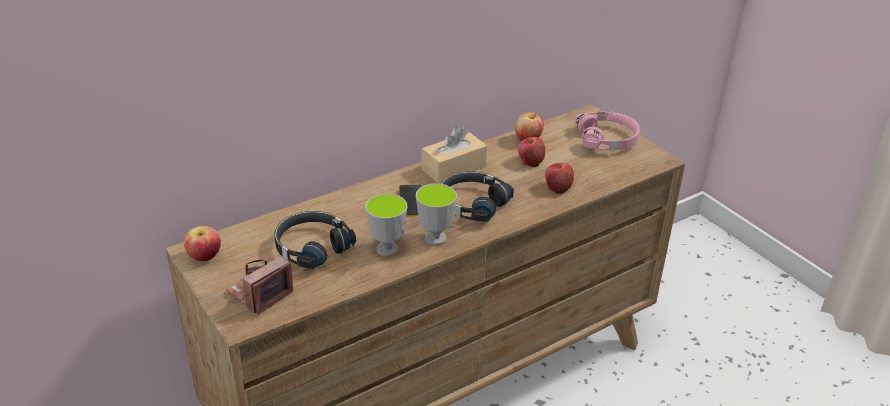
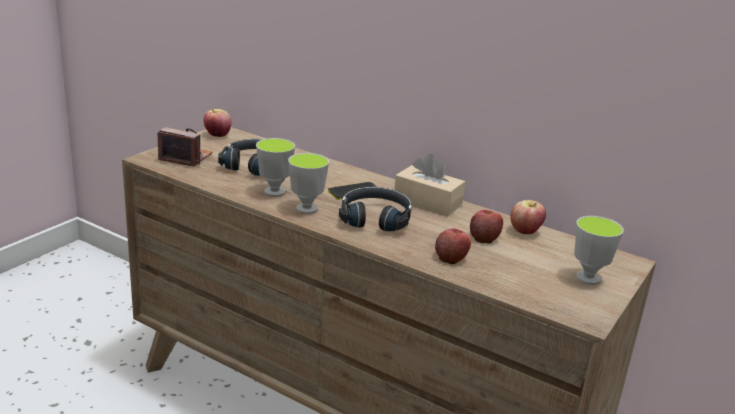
camera: 65 degrees right, 10 degrees down
pink headphones [575,111,640,150] -> cup [574,216,624,285]

